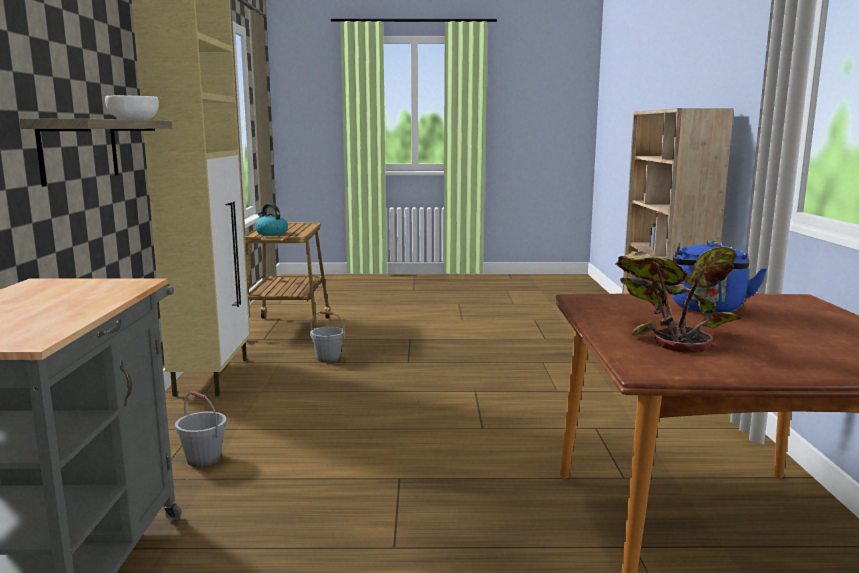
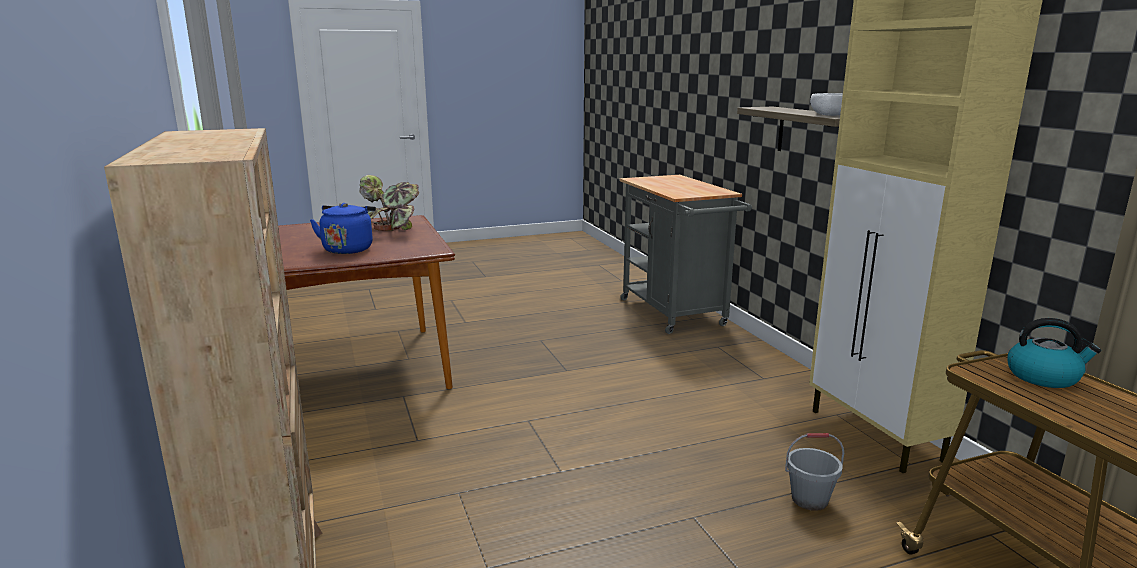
camera: 160 degrees right, 5 degrees up
grey bucket [175,391,227,467] -> none

